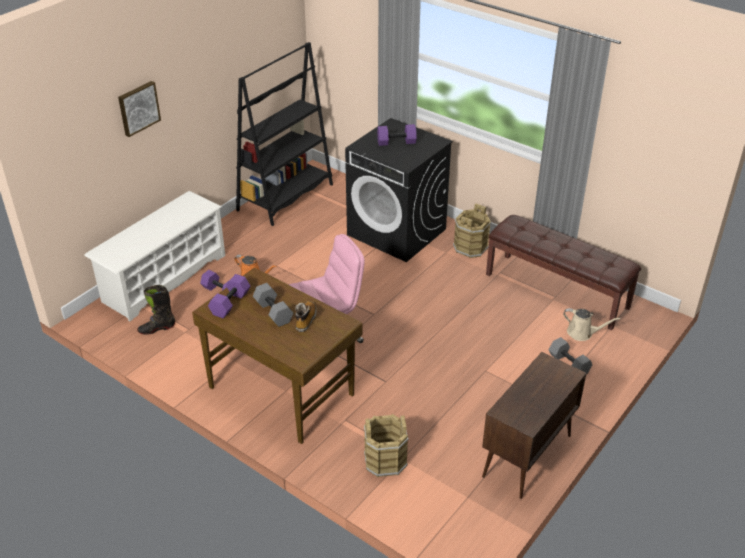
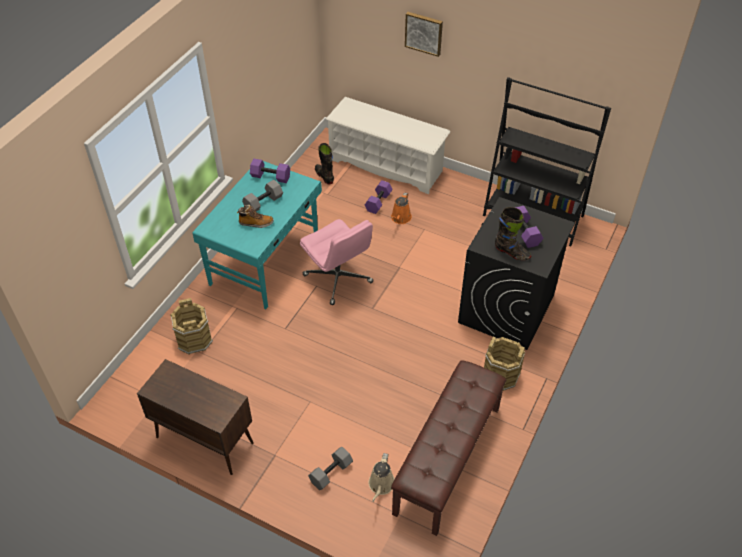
camera: 80 degrees right, 10 degrees up
brown desk [192,268,363,444] -> turquoise desk [193,161,322,309]
none -> black boot [495,207,531,260]

